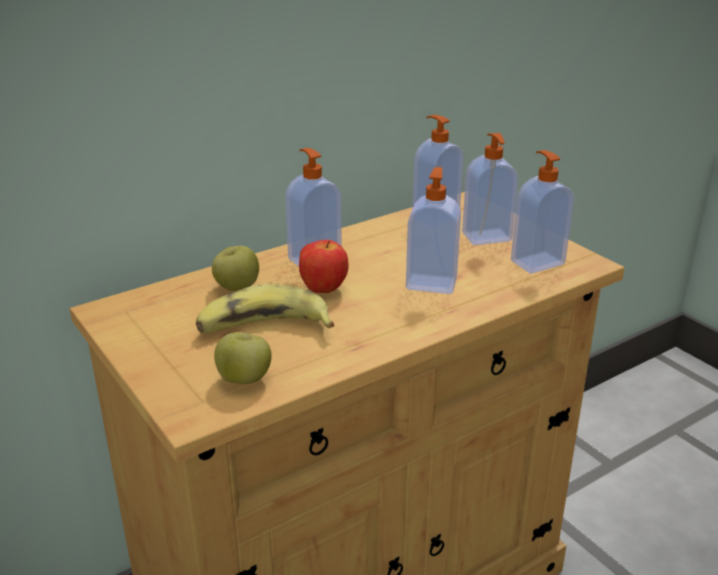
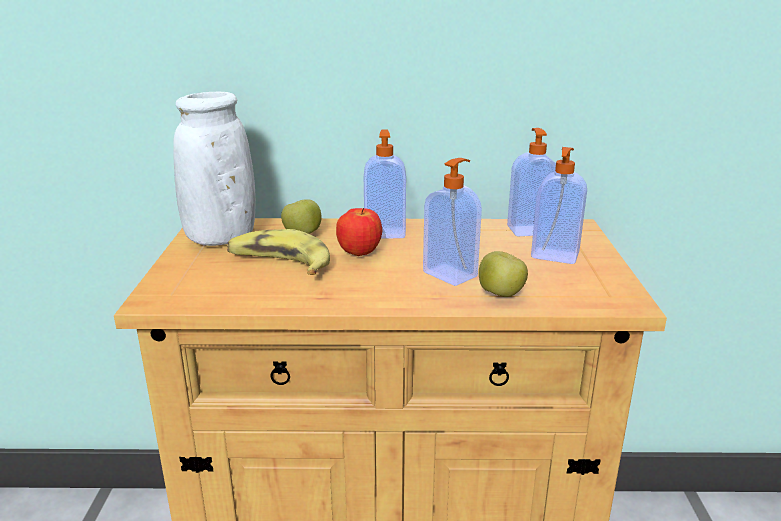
camera: 35 degrees right, 5 degrees down
apple [214,332,272,384] -> apple moved to [479,251,528,297]
soap dispenser [511,150,574,274] -> none
none -> white vase [173,92,256,246]

